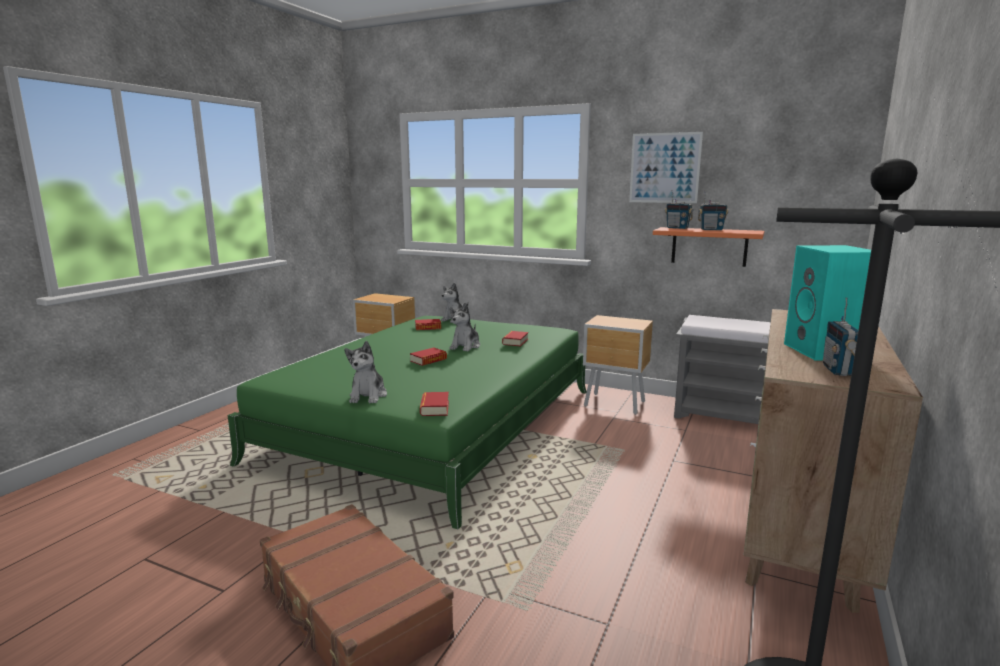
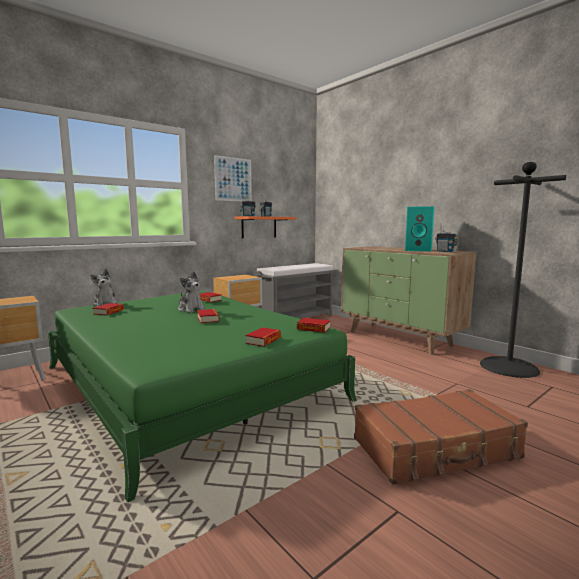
camera: 65 degrees left, 5 degrees down
plush toy [344,341,387,403] -> book [245,327,281,347]

